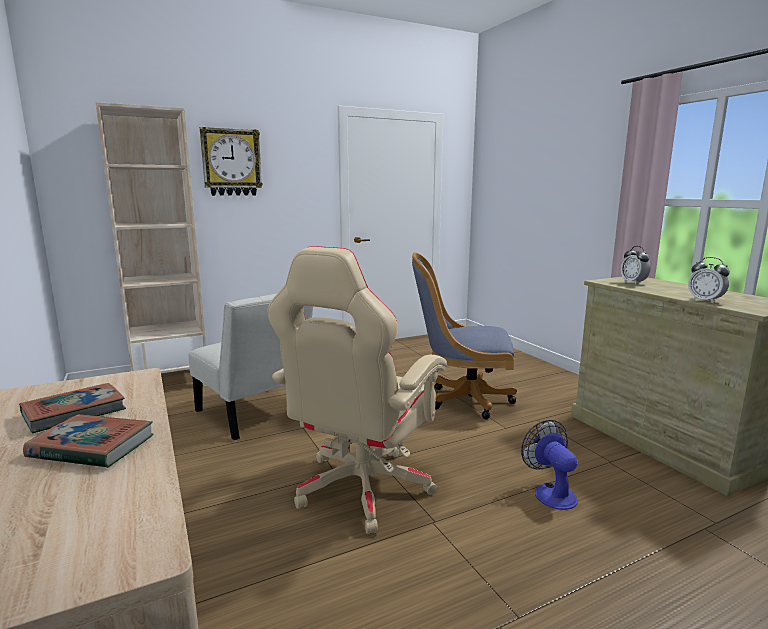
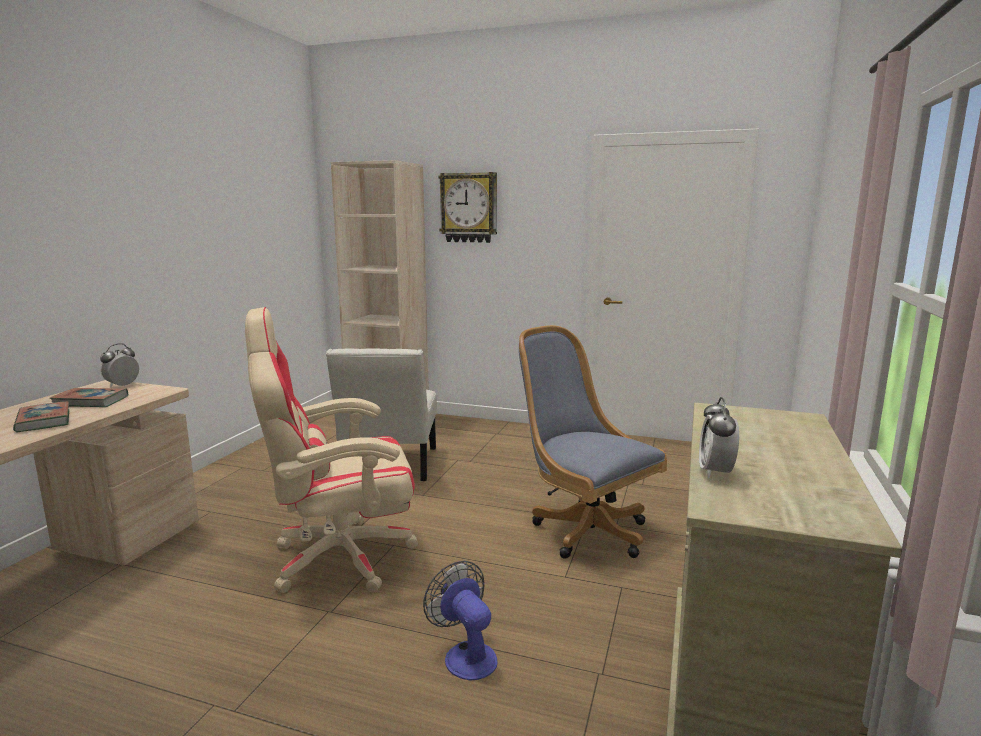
camera: 45 degrees right, 0 degrees up
fan [521,420,578,510] -> fan turned 60 degrees counterclockwise [423,561,498,681]
alarm clock [621,246,651,285] -> alarm clock moved to [100,343,139,387]

